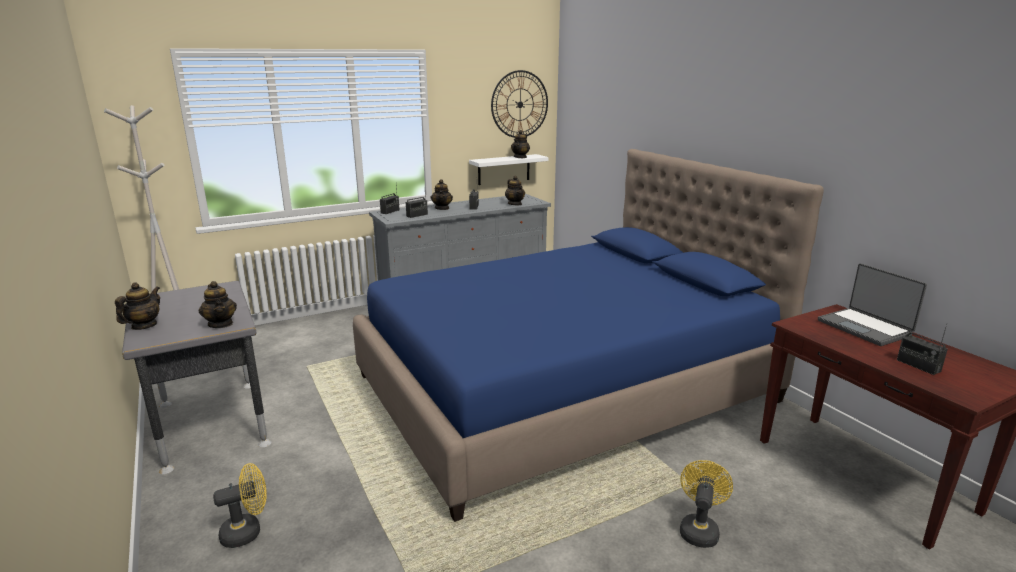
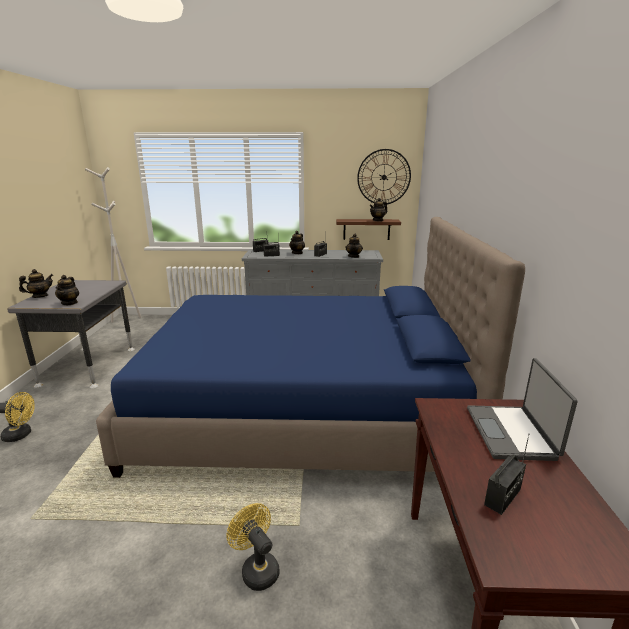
camera: 30 degrees right, 0 degrees up
white shelf [469,154,549,185] -> brown shelf [336,219,401,240]
yellow fan [680,460,733,548] -> yellow fan turned 90 degrees counterclockwise [227,503,280,591]
radio [897,324,948,375] -> radio turned 135 degrees counterclockwise [484,434,529,515]

